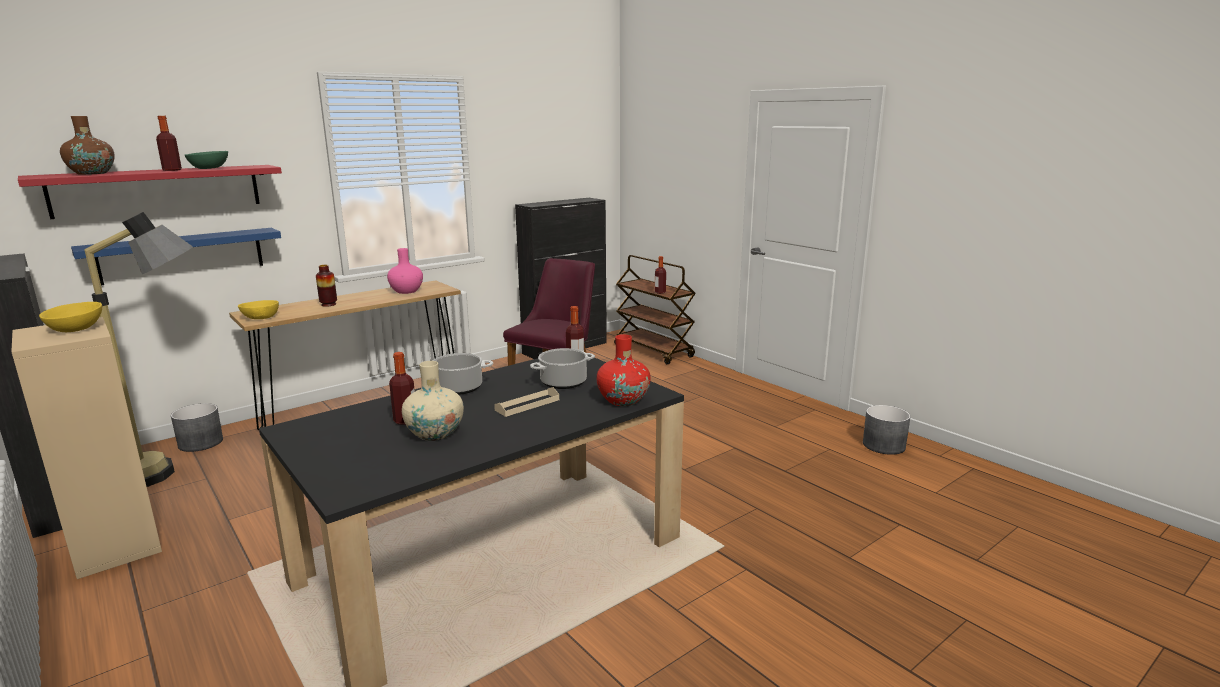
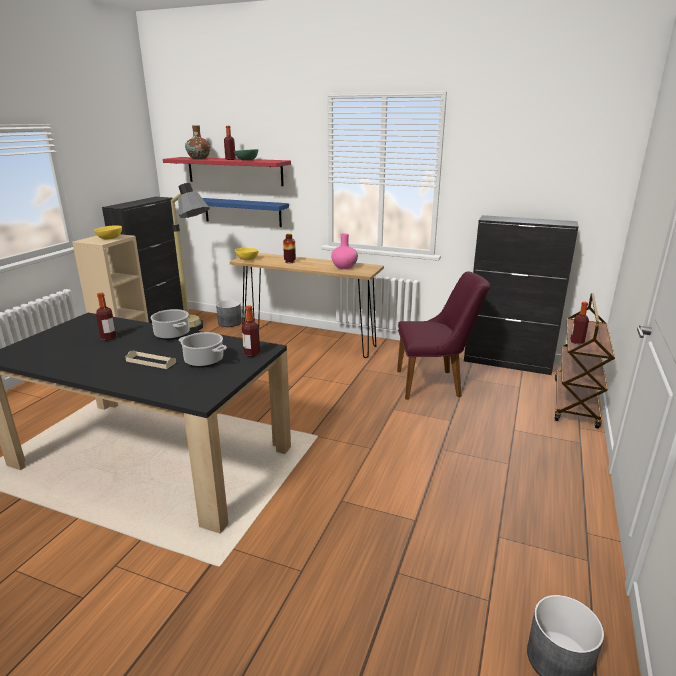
camera: 60 degrees right, 5 degrees up
beige vase [402,361,464,441] -> none
red vase [597,334,651,406] -> none

